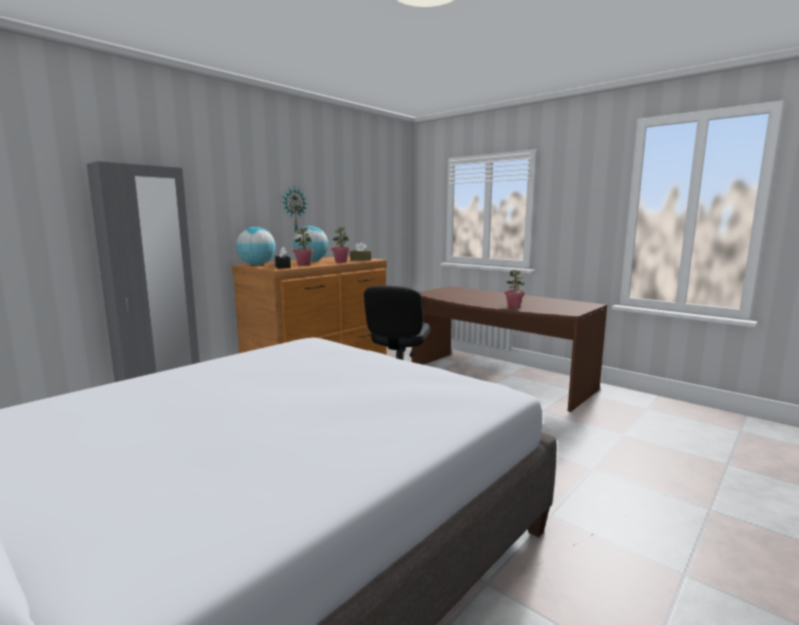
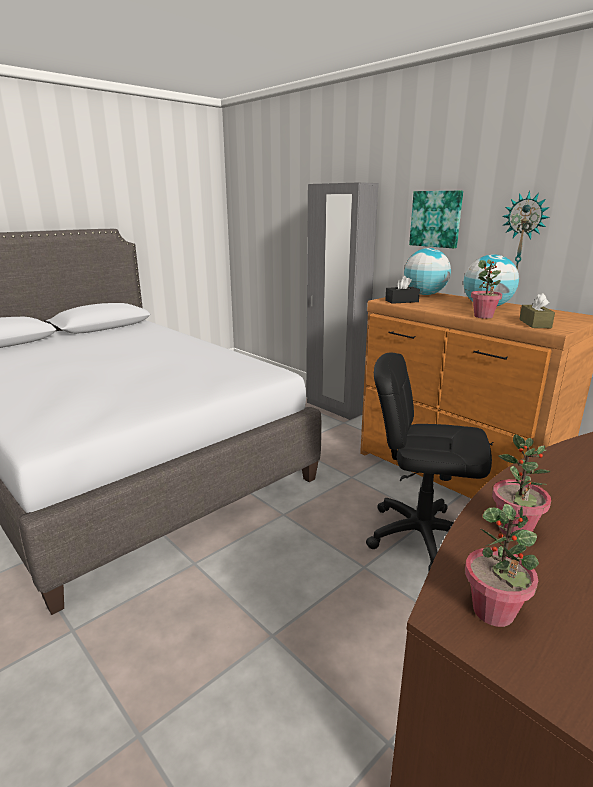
camera: 95 degrees right, 10 degrees up
potted plant [293,227,313,266] -> potted plant moved to [465,504,539,627]
none -> picture [409,191,463,248]

